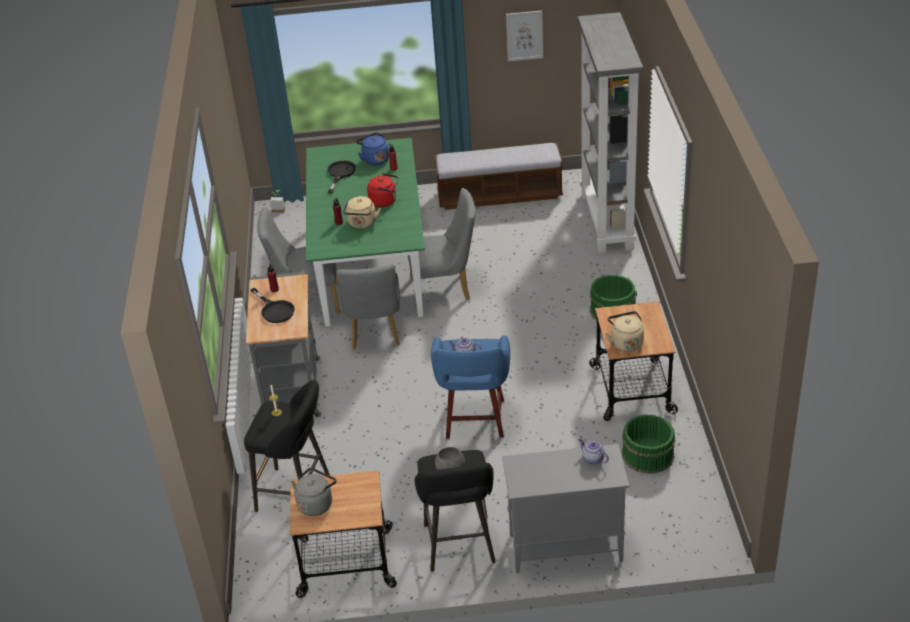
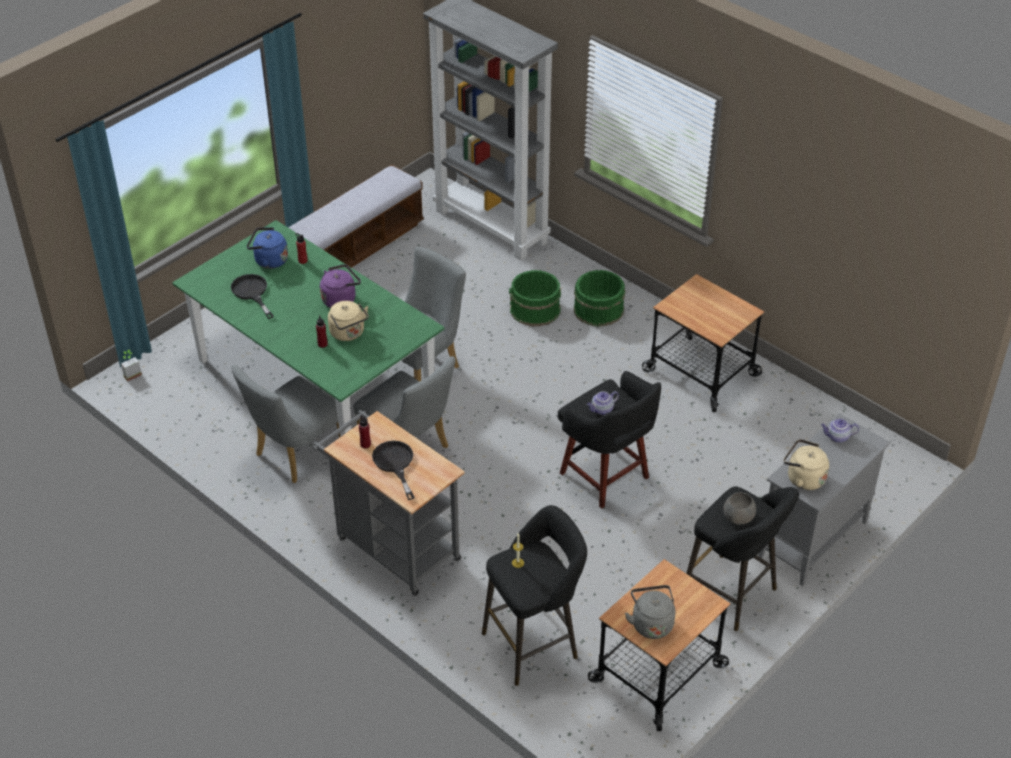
camera: 45 degrees left, 5 degrees up
black frying pan [251,288,295,323] -> black frying pan turned 120 degrees counterclockwise [372,441,415,500]
red kettle [367,173,398,207] -> purple kettle [320,264,361,308]
blue stool [431,335,510,439] -> black stool [558,371,661,509]
picture [506,10,543,61] -> none
beige kettle [606,311,644,352] -> beige kettle moved to [784,439,829,490]
green bucket [622,414,675,474] -> green bucket moved to [509,270,561,326]

